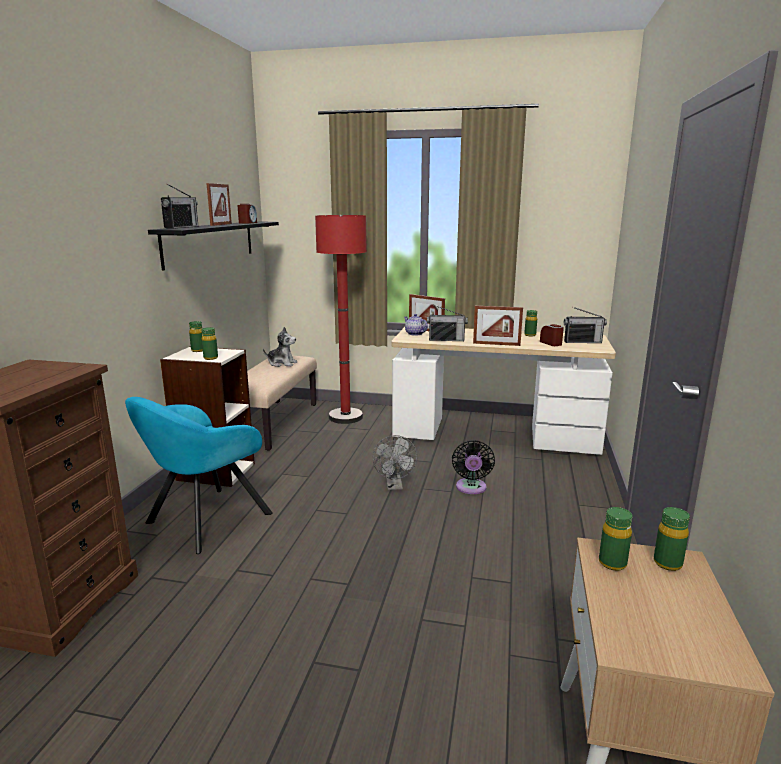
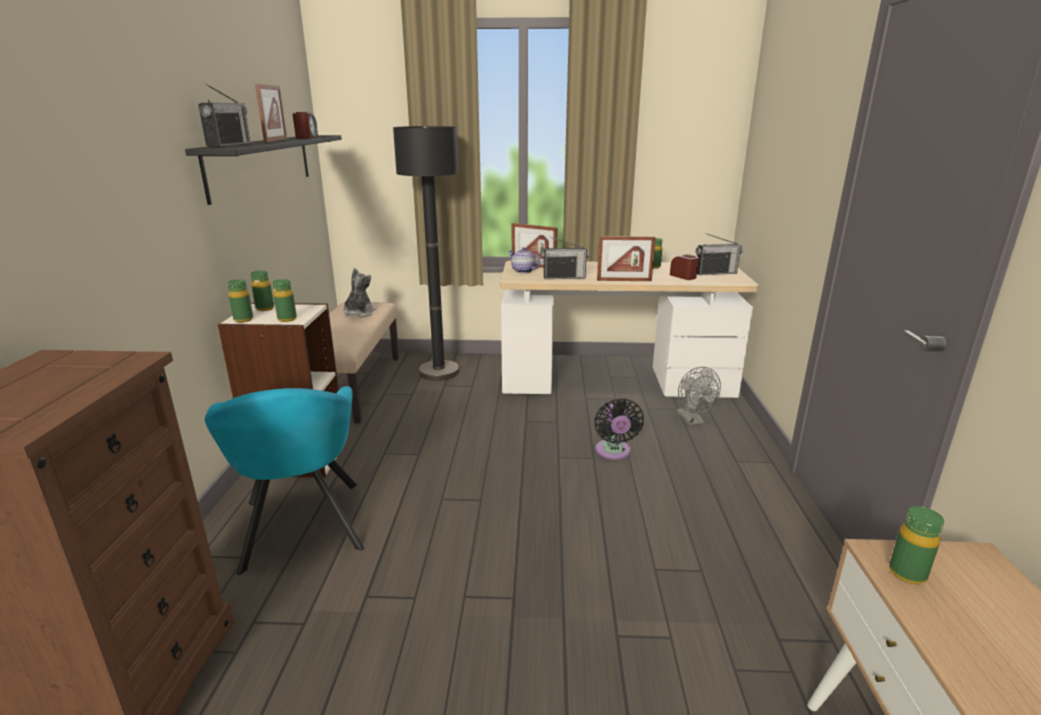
camera: 10 degrees left, 5 degrees up
turquoise armchair [125,397,273,554] -> turquoise armchair turned 45 degrees counterclockwise [205,386,364,575]
plush toy [263,327,297,367] -> plush toy turned 75 degrees counterclockwise [344,268,376,318]
red floor lamp [315,215,367,424] -> black floor lamp [393,126,459,381]
grey fan [372,435,417,490] -> grey fan moved to [677,367,721,425]
green bottle [654,507,690,571] -> green bottle moved to [228,280,253,323]

